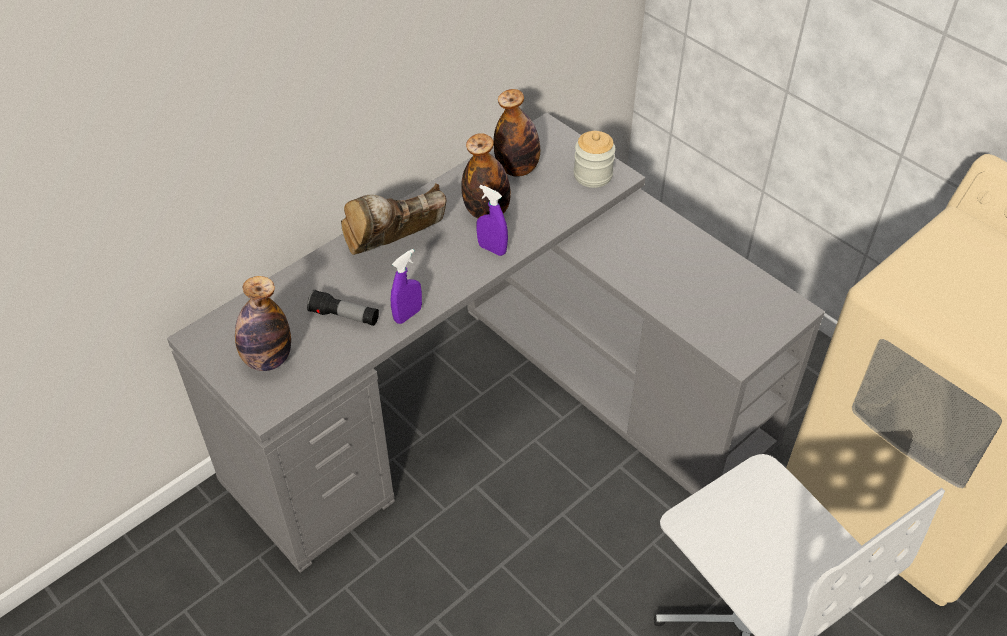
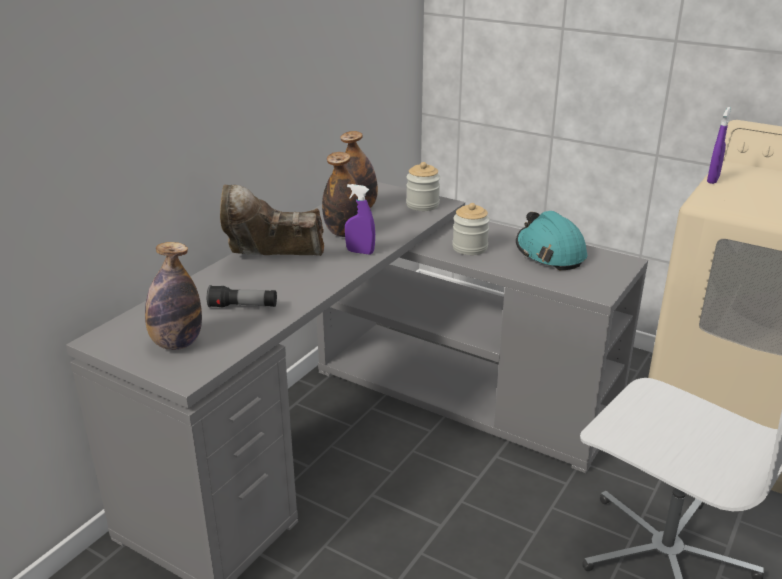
camera: 15 degrees left, 20 degrees down
brown boot [341,183,446,255] -> brown boot turned 45 degrees clockwise [220,185,324,256]
purple spray bottle [391,249,422,324] -> purple spray bottle moved to [707,107,731,184]
none -> jar [452,203,490,255]
none -> turquoise hard hat [516,211,587,270]

